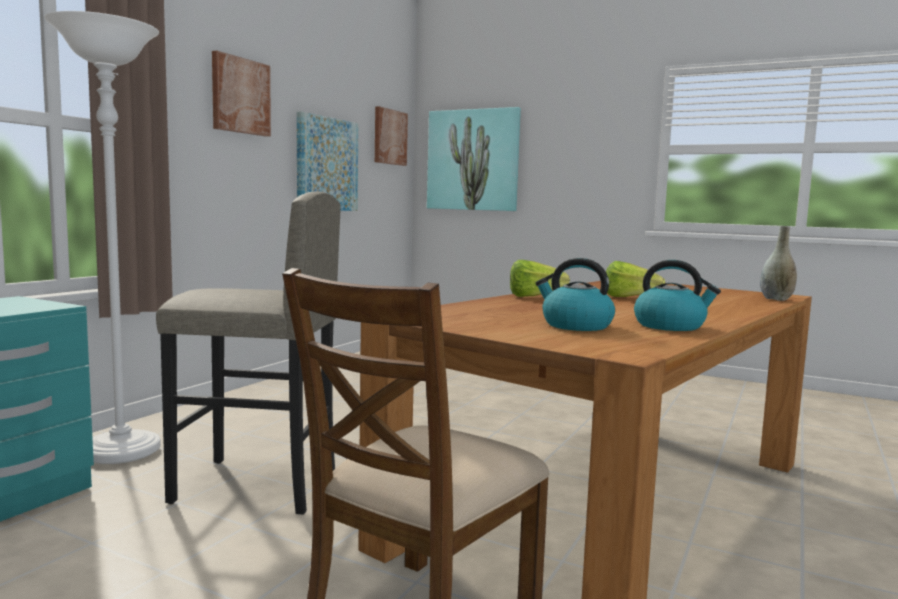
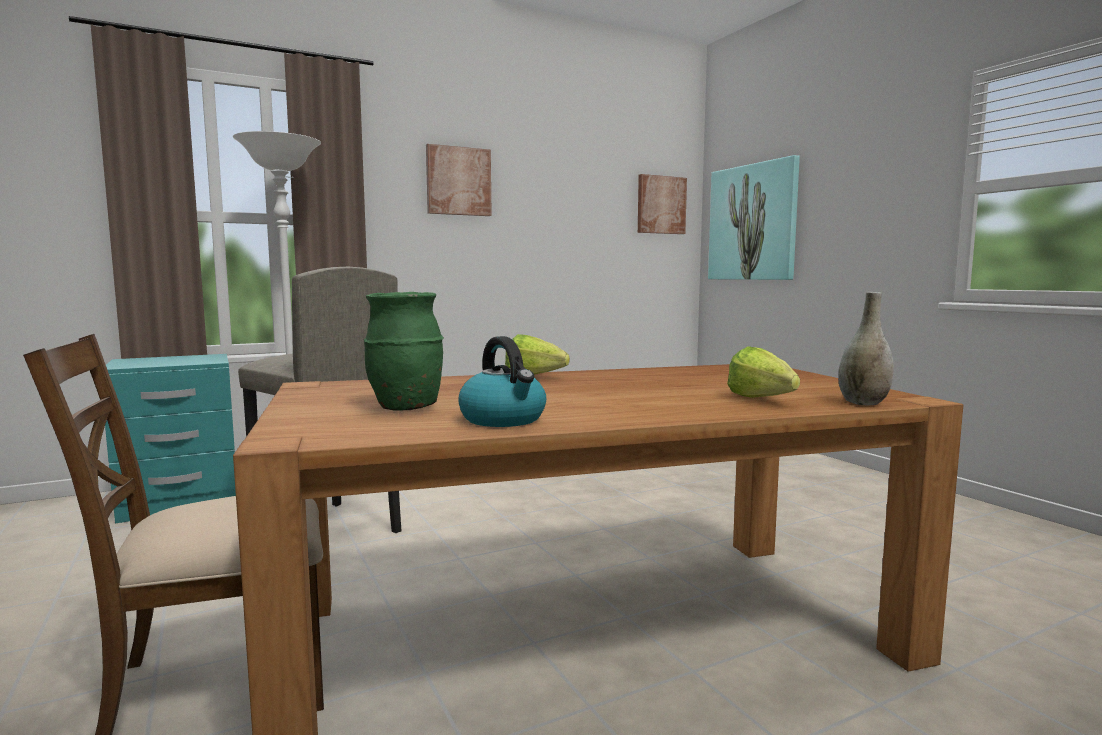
camera: 35 degrees right, 0 degrees up
picture [297,111,358,211] -> none
kettle [536,258,615,331] -> green vase [364,292,444,410]
lettuce [606,261,665,297] -> lettuce moved to [727,346,800,398]

